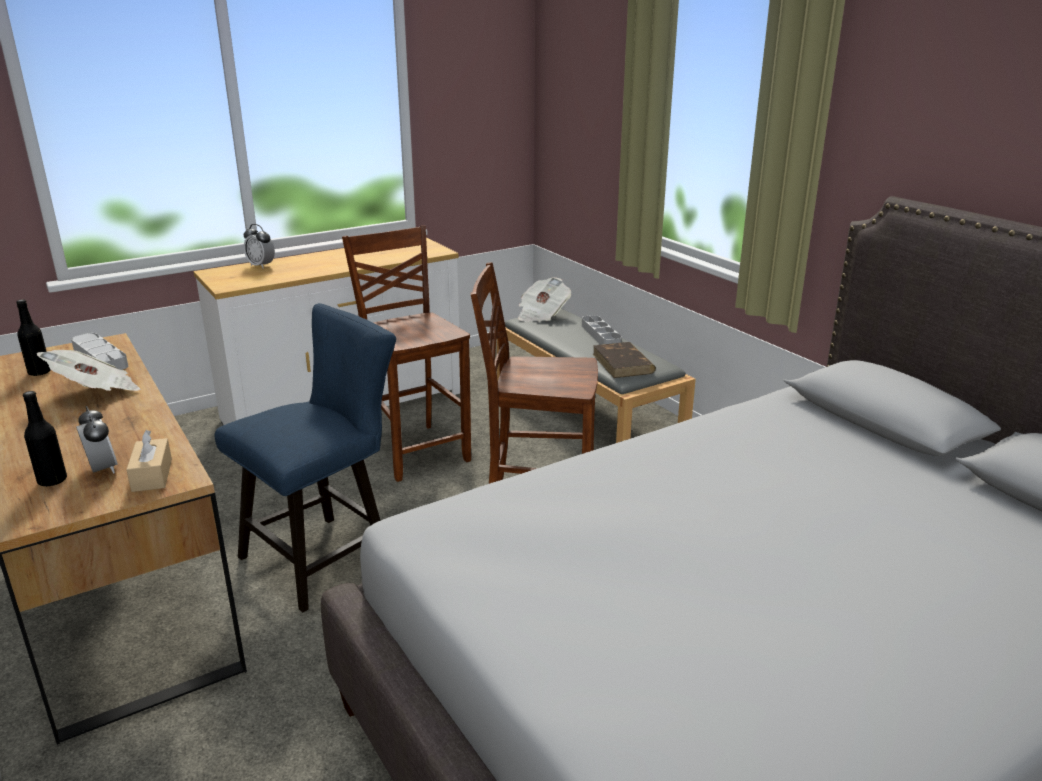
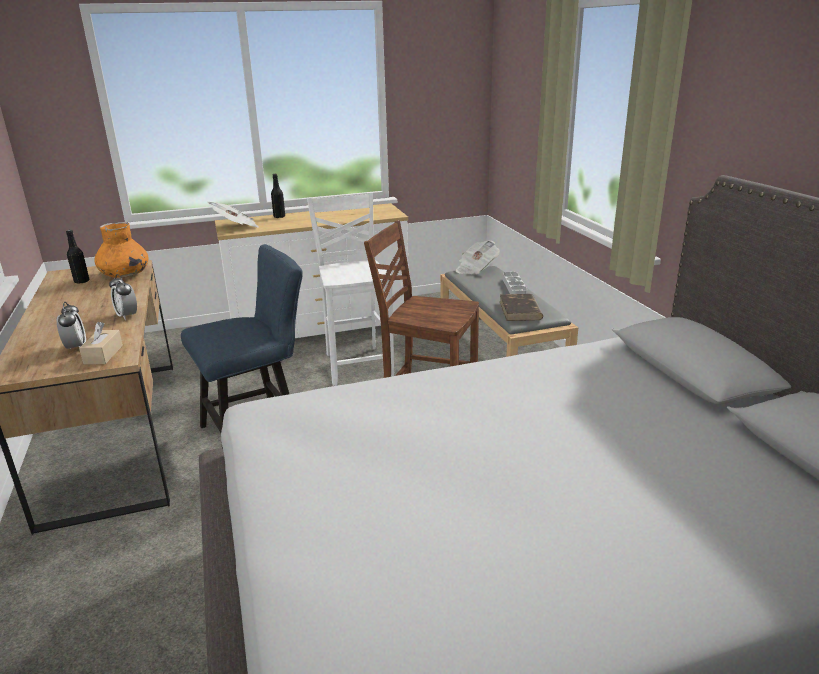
camera: 15 degrees right, 0 degrees up
black bottle [23,391,67,487] -> black bottle moved to [271,174,285,218]
newspaper [37,350,141,391] -> newspaper moved to [207,202,258,227]
grey tray [71,333,128,370] -> orange vase [94,222,149,278]
alarm clock [244,224,275,269] -> alarm clock moved to [109,274,137,320]
brown chair [342,225,471,482] -> white chair [307,193,394,386]

